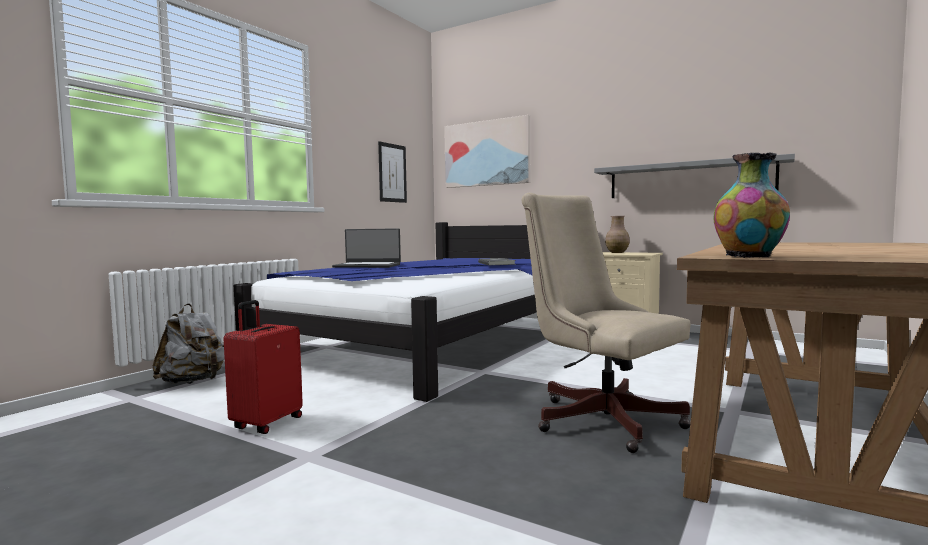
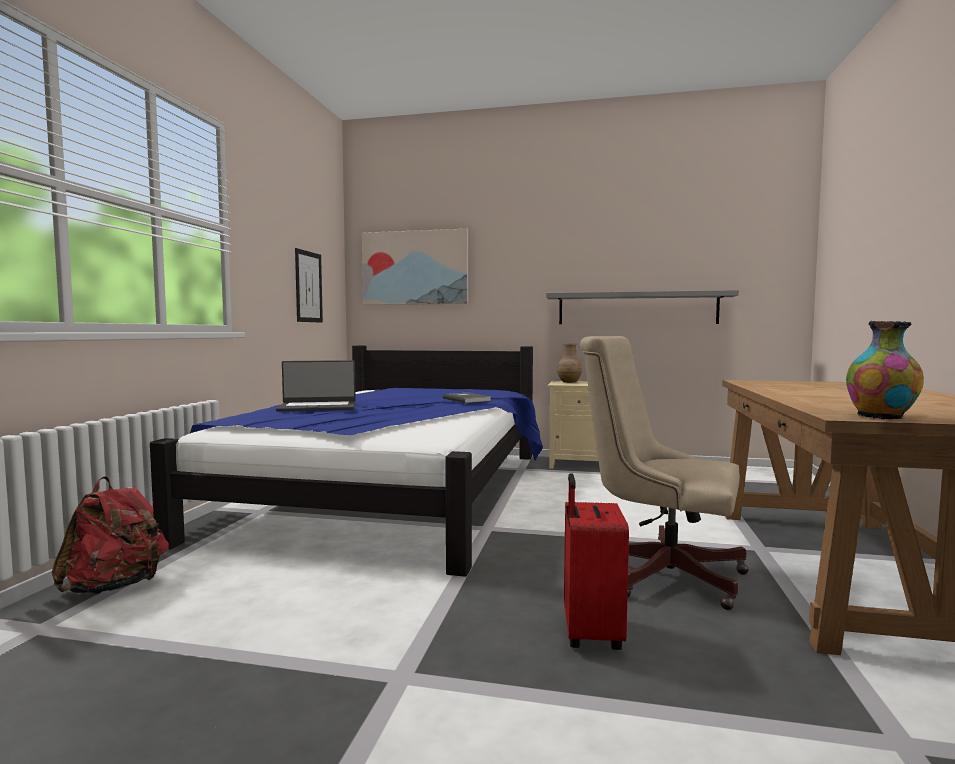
camera: 20 degrees left, 0 degrees up
grey backpack [153,304,225,384] -> red backpack [52,476,169,595]
red suitcase [223,300,303,434] -> red suitcase moved to [564,473,629,650]

